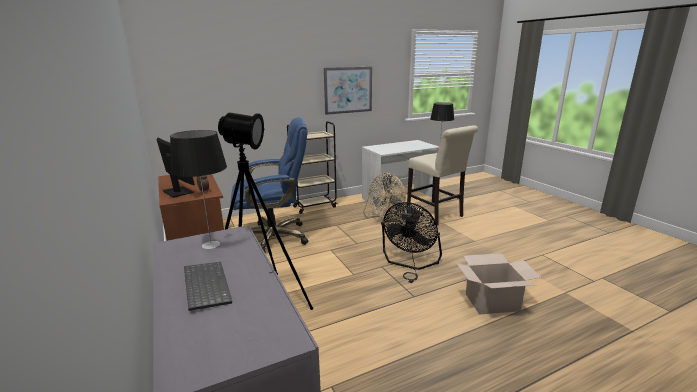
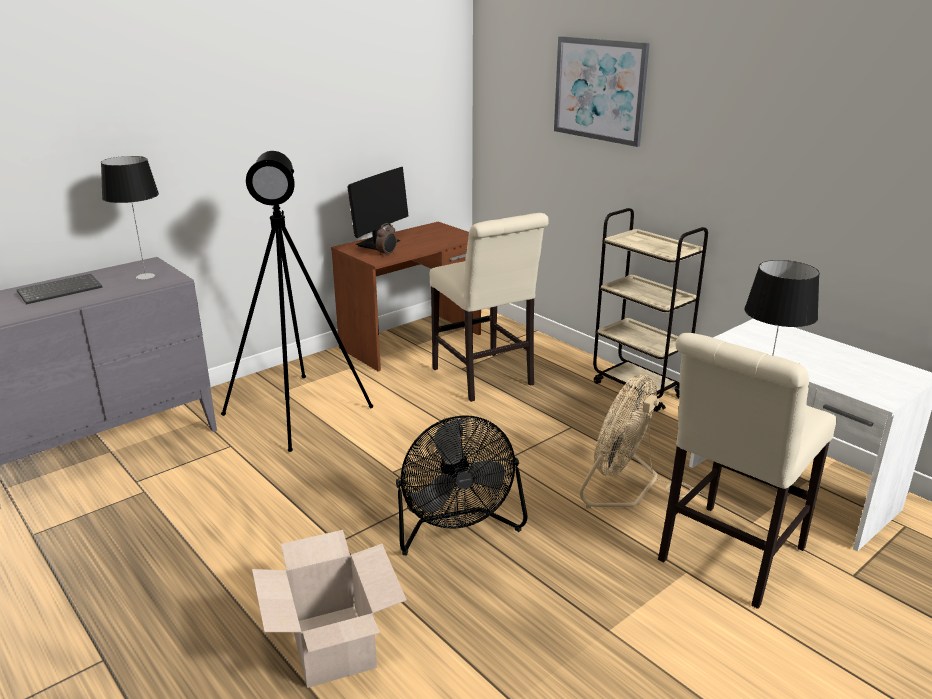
camera: 75 degrees right, 5 degrees up
blue office chair [231,117,308,254] -> beige stool [430,213,549,402]
picture [324,67,372,115] -> picture moved to [554,36,650,147]
black fan [381,202,442,283] -> black fan turned 60 degrees clockwise [396,415,528,556]

